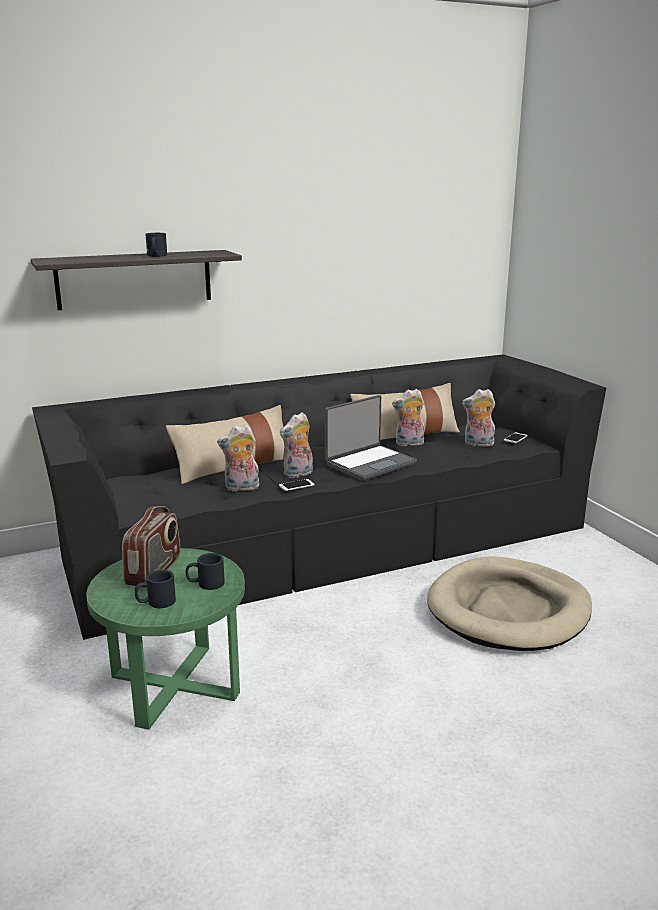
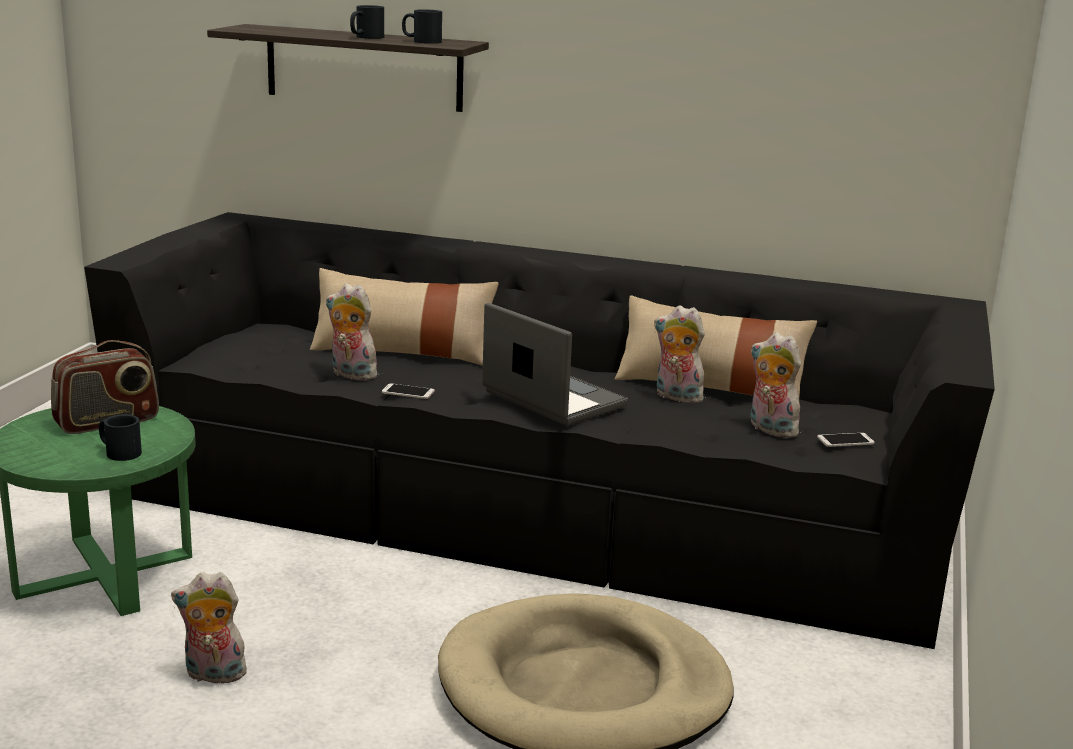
camera: 40 degrees right, 0 degrees up
black mug [135,570,176,608] -> black mug moved to [402,9,442,44]
plush toy [280,412,313,478] -> plush toy moved to [171,572,247,687]
laptop [325,395,417,481] -> laptop turned 135 degrees counterclockwise [482,303,628,426]

